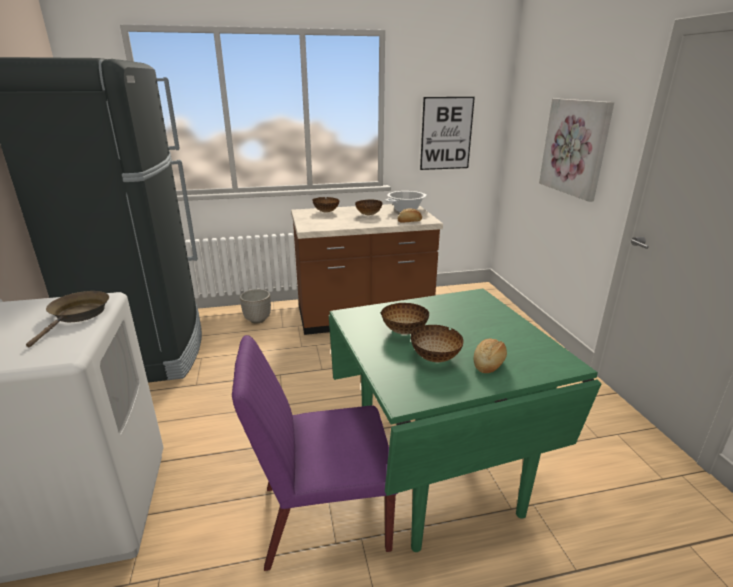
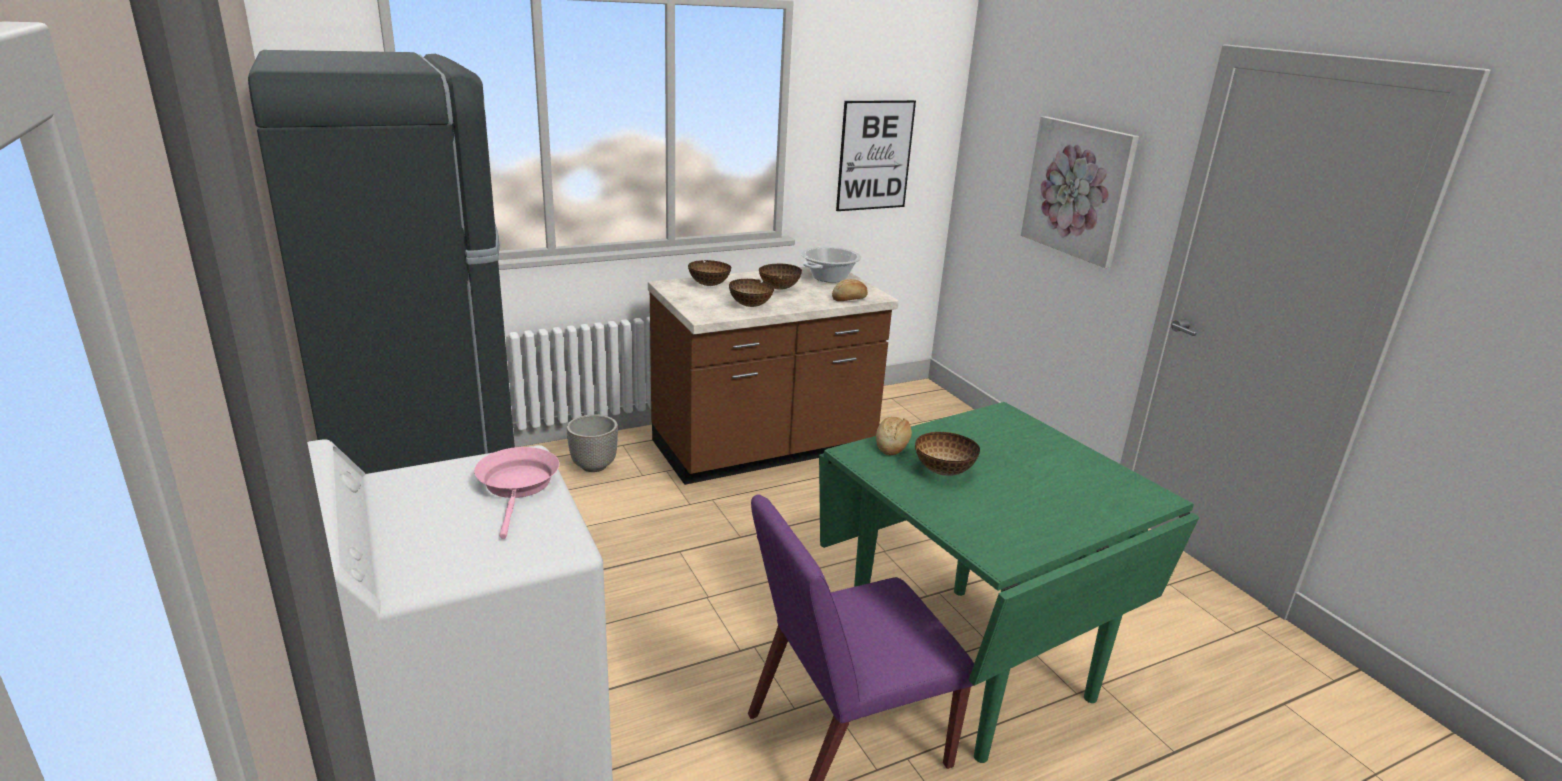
camera: 15 degrees left, 0 degrees up
brown frying pan [26,291,109,347] -> pink frying pan [474,447,559,539]
bowl [411,325,464,362] -> bowl moved to [729,279,774,307]
bread [474,338,507,373] -> bread moved to [876,417,912,455]

